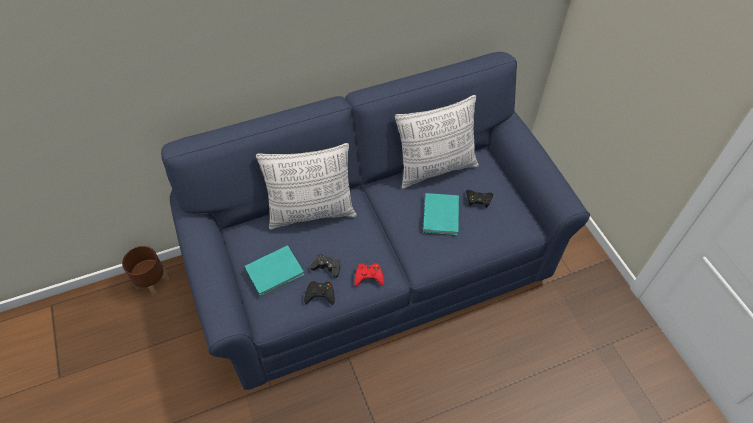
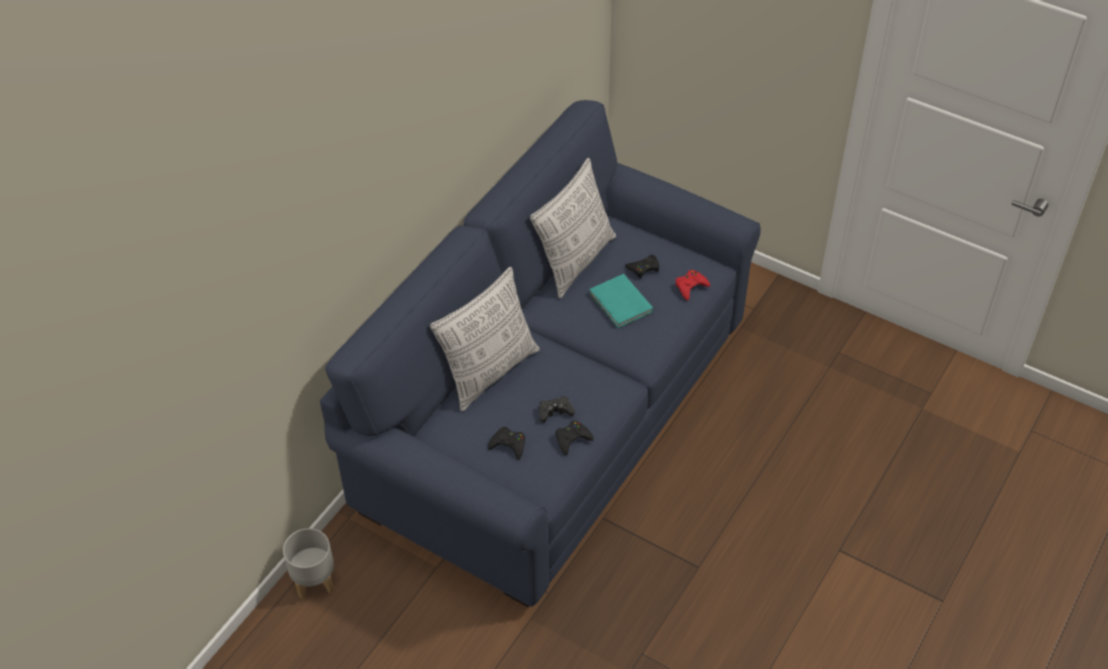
camera: 35 degrees left, 5 degrees down
brown planter [122,246,169,297] -> grey planter [283,528,334,599]
turquoise book [245,245,304,297] -> black game controller [488,427,525,460]
red game controller [354,263,384,287] -> red game controller moved to [675,270,710,300]

